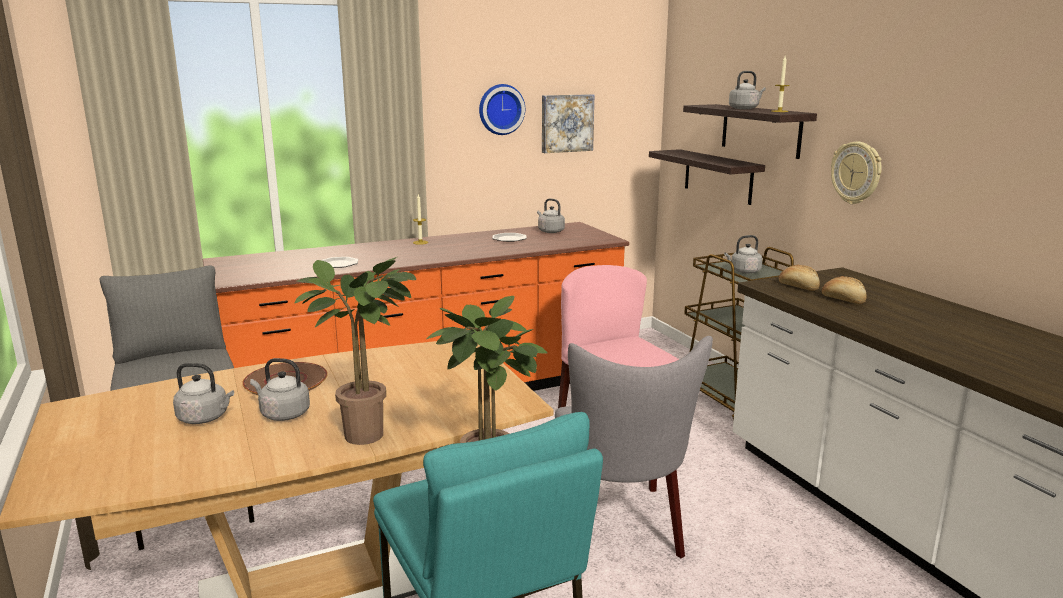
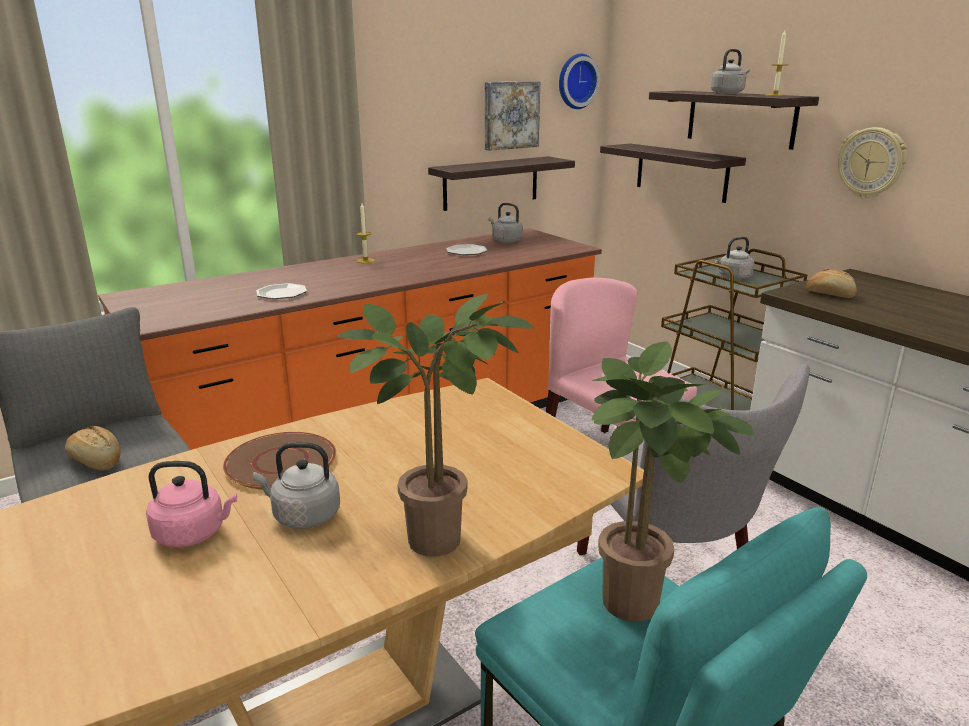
camera: 10 degrees left, 5 degrees up
grey kettle [173,363,234,424] -> pink kettle [146,461,237,548]
wall clock [479,84,525,135] -> wall clock moved to [559,54,600,109]
bread [822,276,867,304] -> bread moved to [65,426,121,470]
none -> shelf [428,156,575,211]

